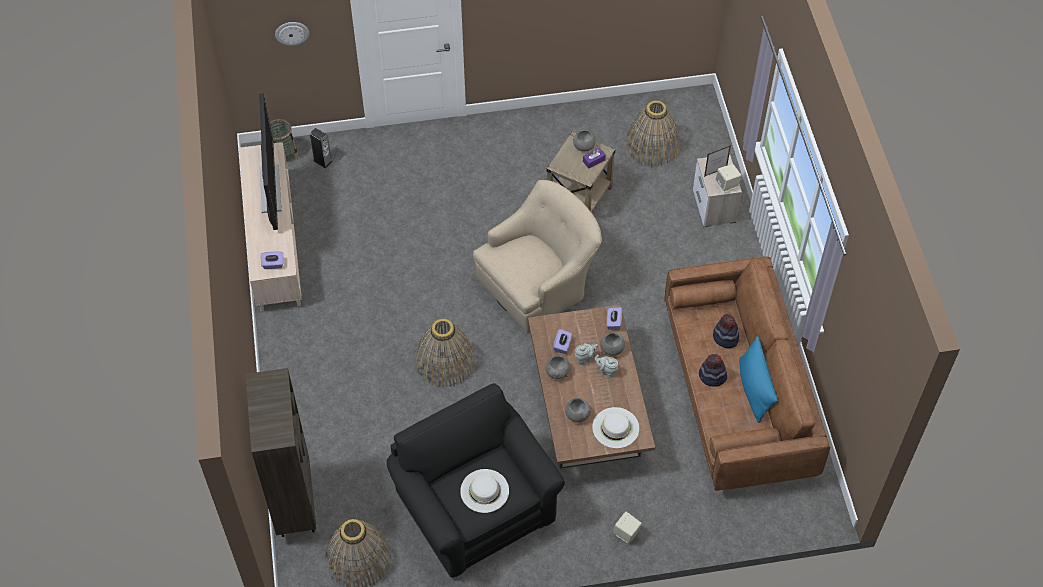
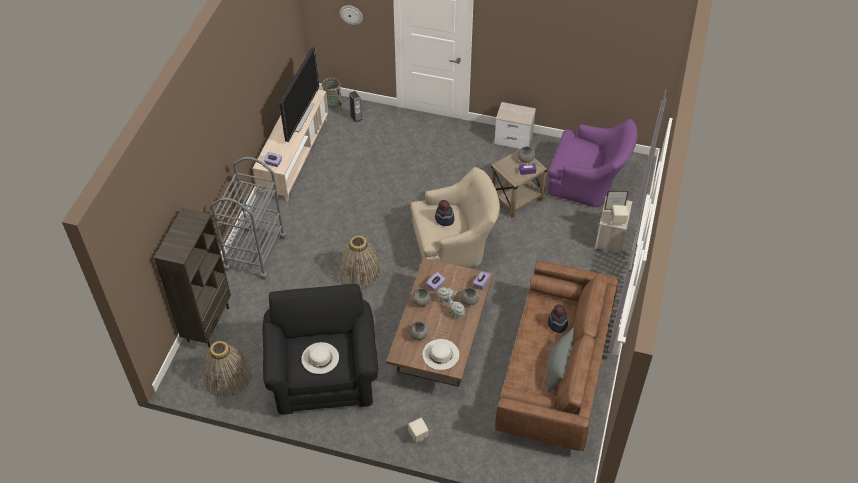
camera: 25 degrees right, 5 degrees down
basket [626,101,680,167] -> purple armchair [548,119,638,207]
hat [699,354,727,387] -> hat moved to [435,200,454,226]
blue pillow [739,336,778,423] -> grey pillow [547,327,575,393]
none -> grey cart [211,157,287,280]
none -> nightstand [494,102,536,149]

